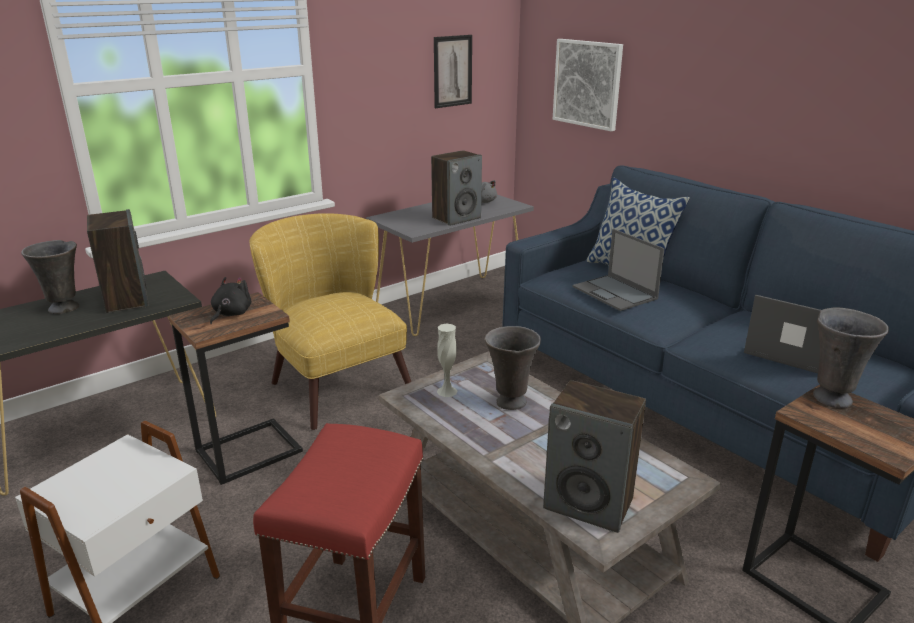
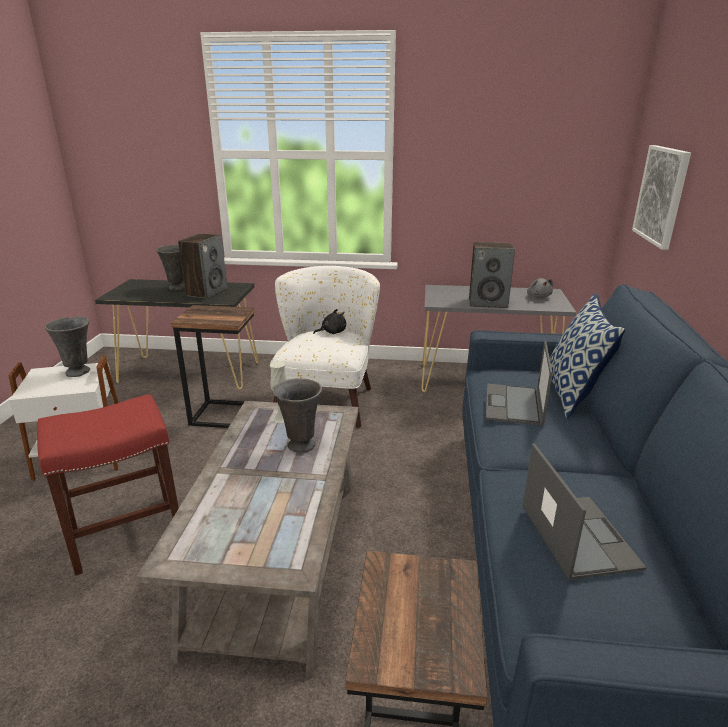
camera: 45 degrees right, 0 degrees up
black plush toy [210,277,252,324] -> black plush toy moved to [313,309,346,334]
yellow armchair [250,213,411,430] -> white armchair [270,266,380,428]
picture [434,35,472,108] -> none
speaker [543,380,646,533] -> none
grey vase [813,307,889,408] -> grey vase moved to [45,316,90,377]

